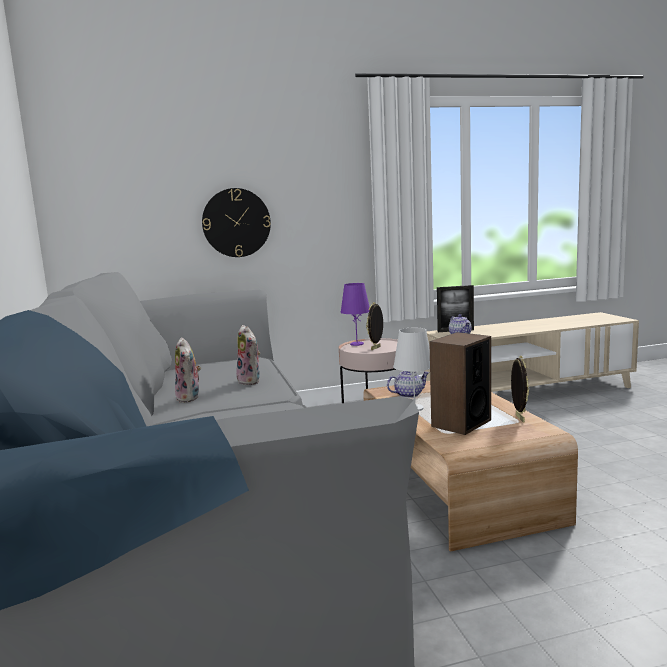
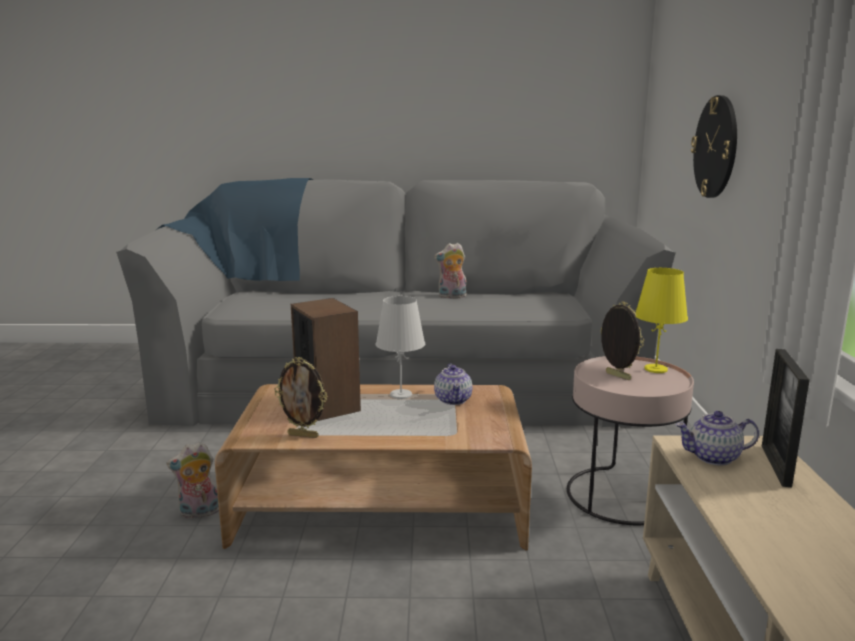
camera: 105 degrees right, 5 degrees up
plush toy [236,325,260,385] -> plush toy moved to [167,442,219,519]
purple table lamp [340,283,370,346] -> yellow table lamp [635,268,688,373]

